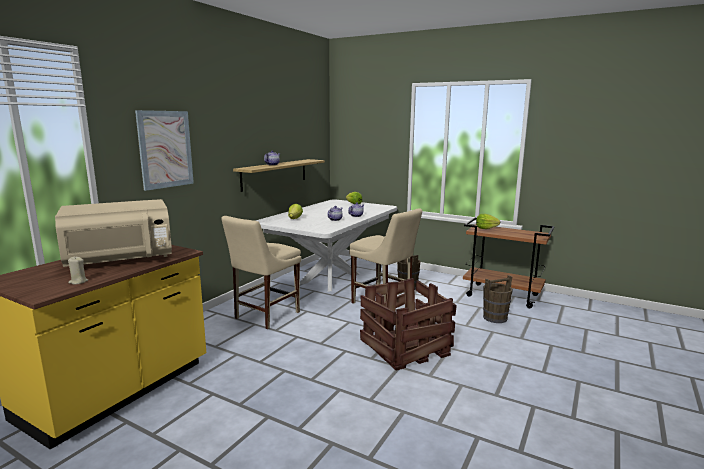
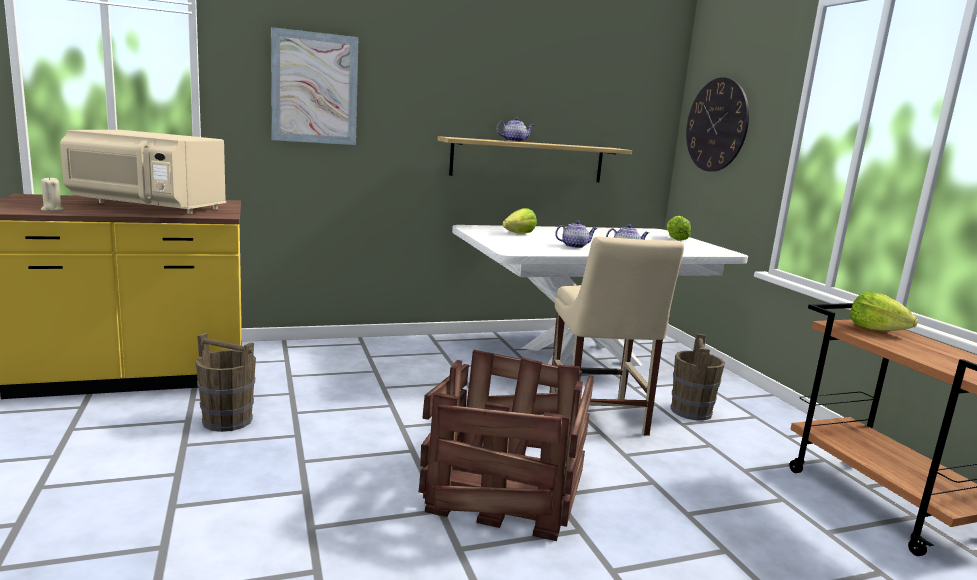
camera: 40 degrees right, 0 degrees up
beige chair [221,216,301,329] -> none
brown bucket [483,275,513,323] -> brown bucket moved to [195,333,256,432]
none -> wall clock [686,77,749,172]

